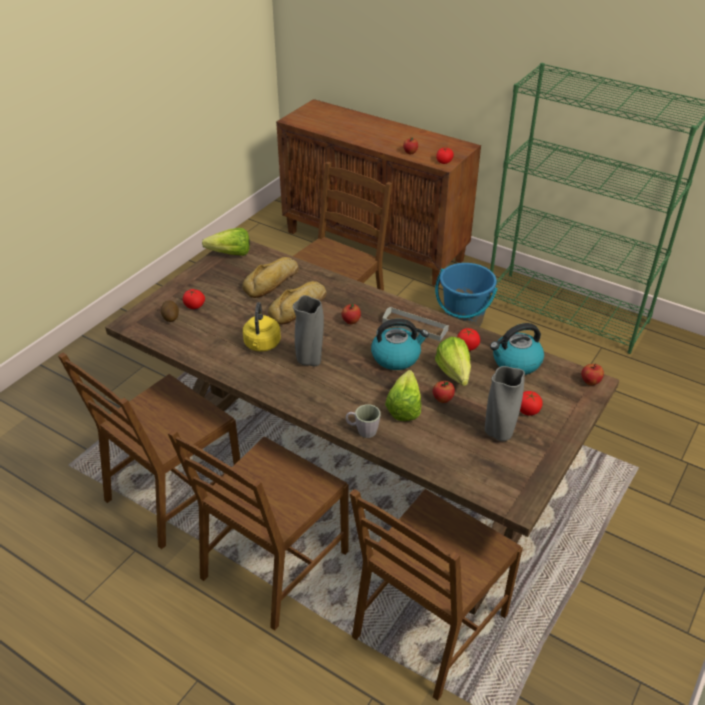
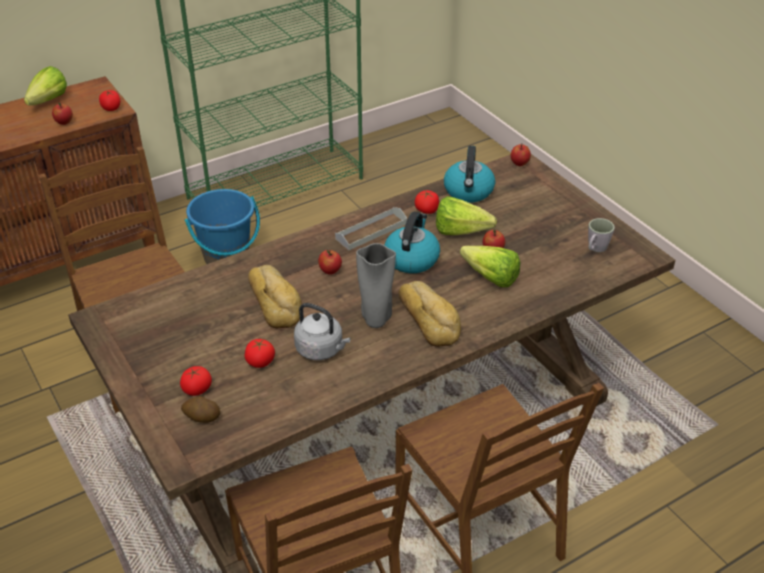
camera: 65 degrees left, 0 degrees up
lettuce [202,228,250,256] -> lettuce moved to [24,66,67,105]
bread [242,257,299,298] -> bread moved to [399,281,461,347]
yellow kettle [243,302,281,352] -> grey kettle [294,303,350,360]
grey mug [346,404,381,438] -> grey mug moved to [588,218,615,252]
brown chair [350,489,523,701] -> none
grey vase [485,366,525,441] -> none
tomato [520,391,543,416] -> tomato moved to [245,339,275,368]

